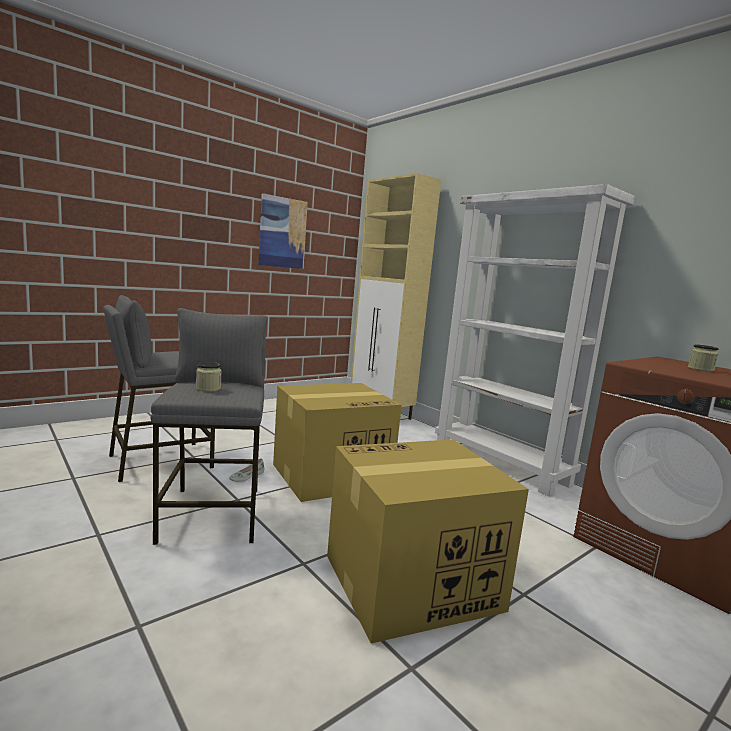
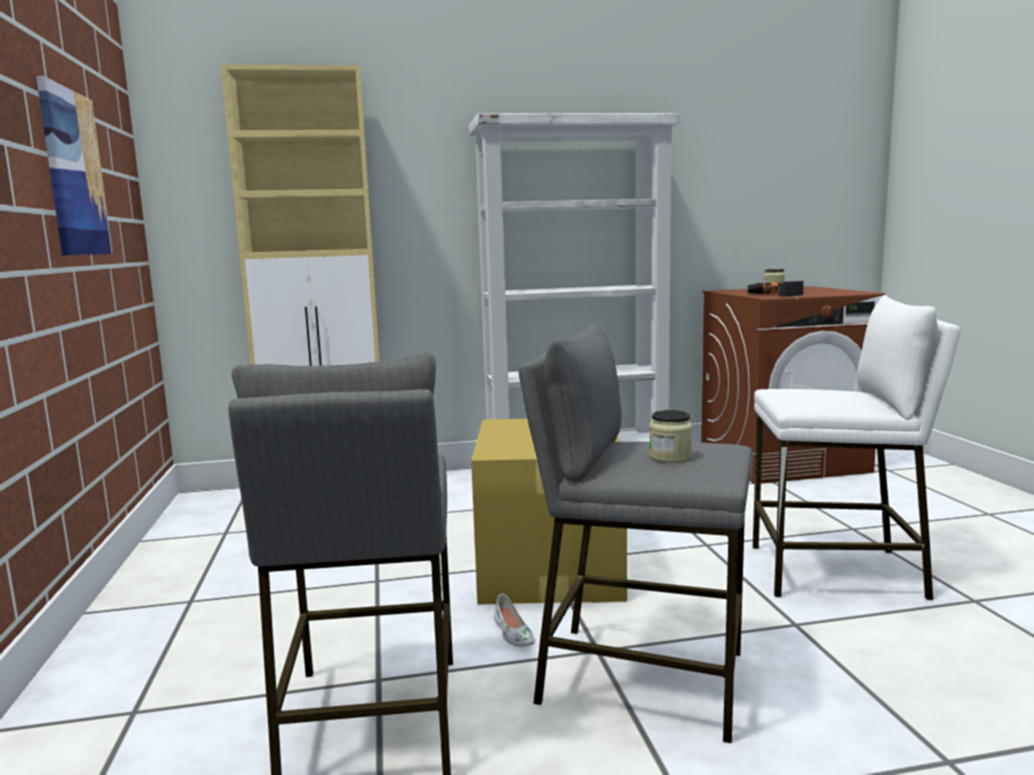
camera: 60 degrees left, 0 degrees up
cardboard box [327,439,529,643] -> white stool [753,295,961,600]
none -> power drill [745,281,804,296]

